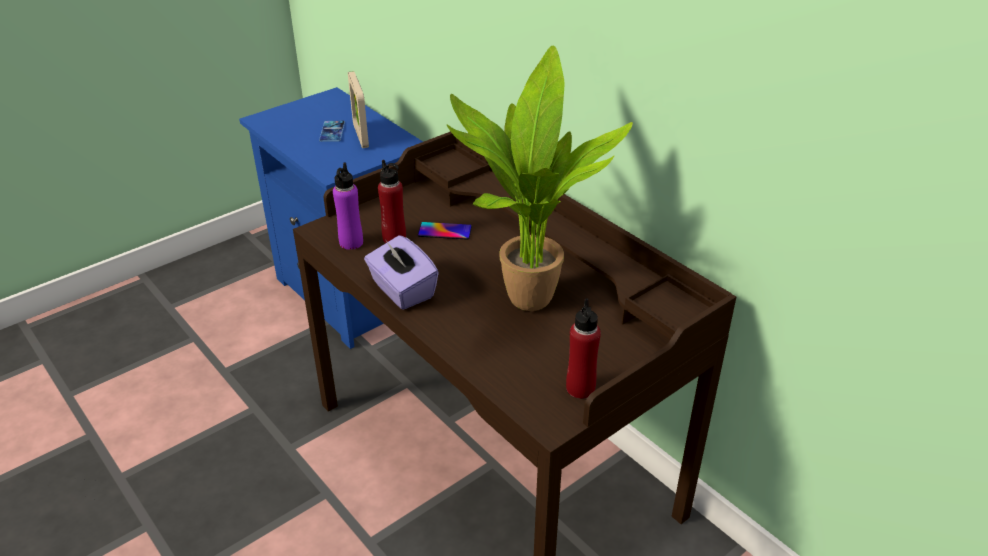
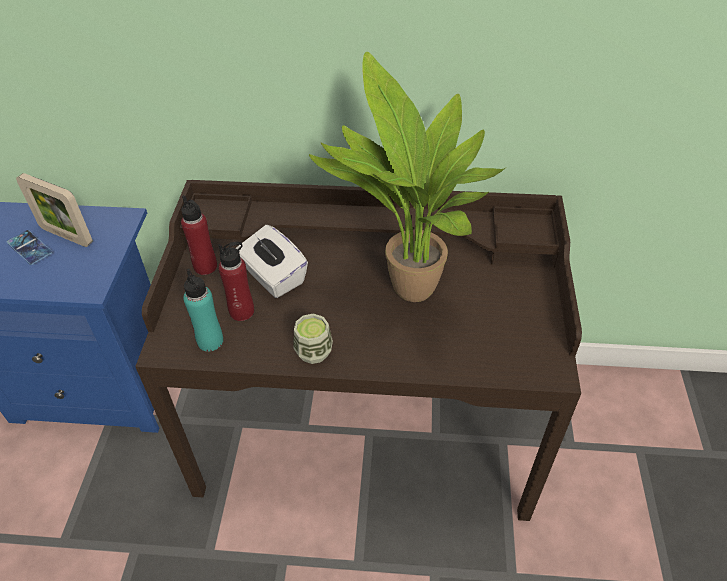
camera: 45 degrees left, 10 degrees up
purple bottle [333,162,363,250] -> turquoise bottle [183,269,223,352]
purple tissue box [364,235,439,310] -> cup [293,314,333,364]
phone [418,222,472,240] -> white tissue box [236,225,308,298]
red bottle [566,299,601,399] -> red bottle moved to [181,195,217,275]

